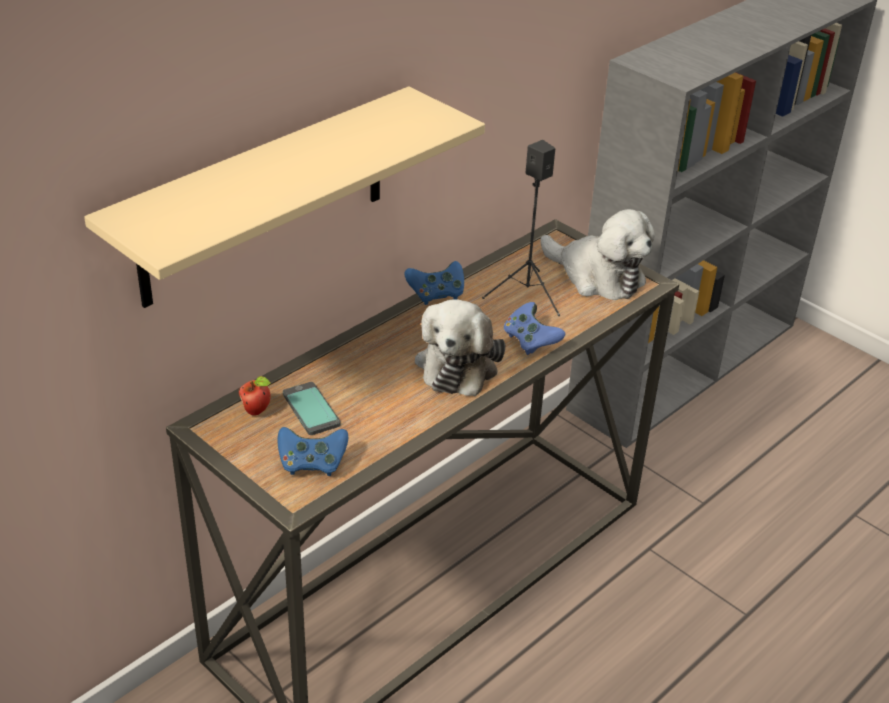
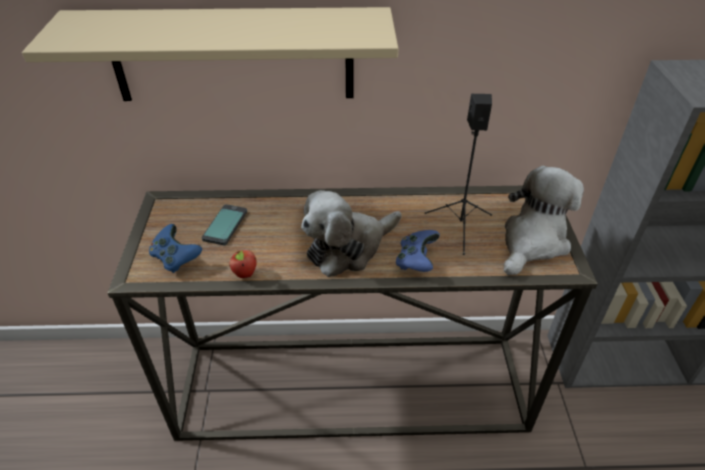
camera: 45 degrees right, 5 degrees up
apple [238,376,271,416] -> apple moved to [229,250,257,278]
blue game controller [405,261,464,305] -> none
plush toy [540,209,655,300] -> plush toy turned 135 degrees counterclockwise [504,166,584,275]

